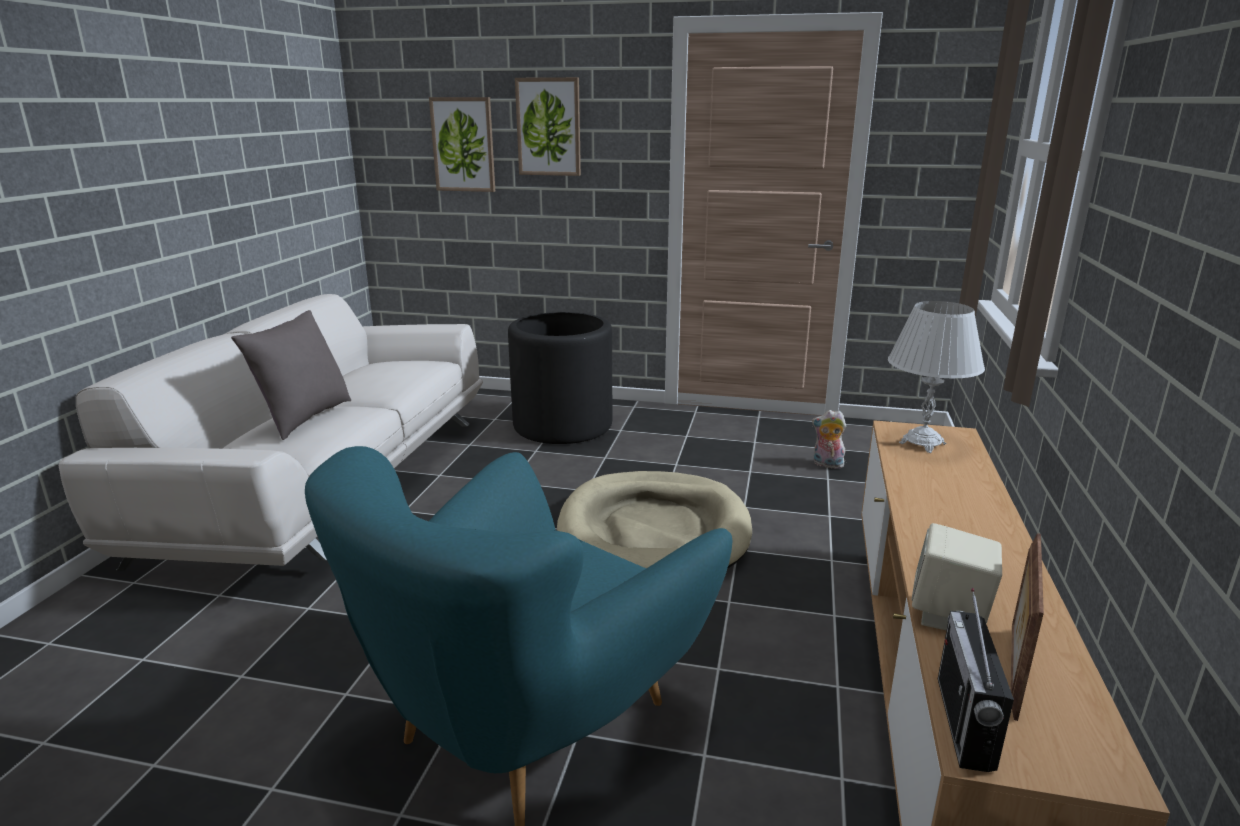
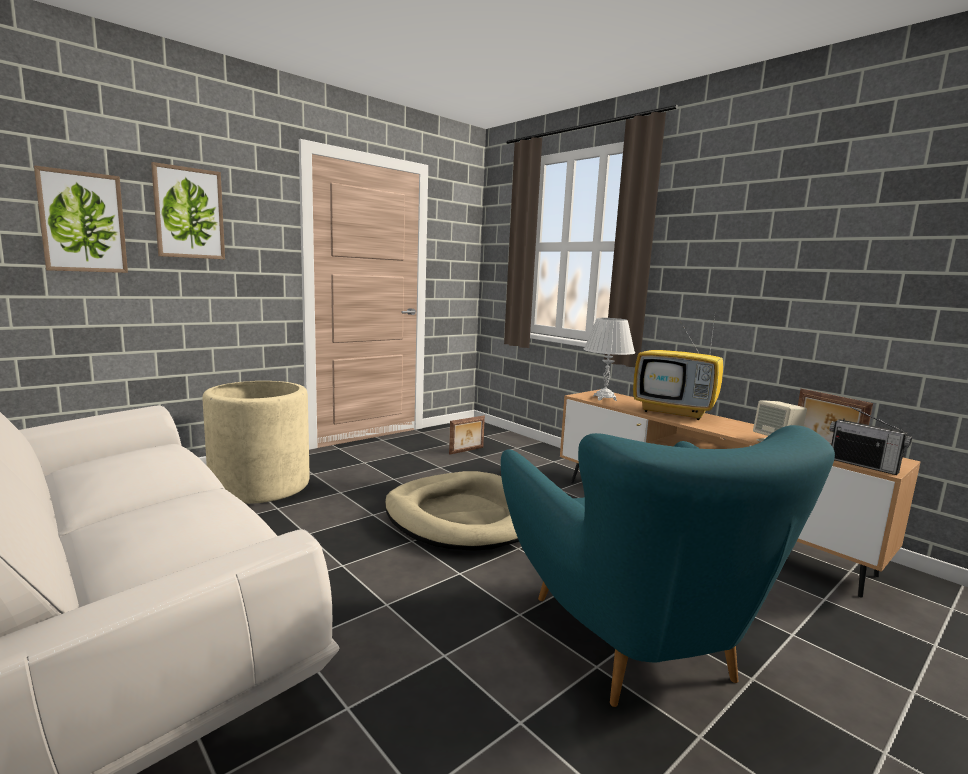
camera: 55 degrees left, 10 degrees down
grey pillow [231,310,351,440] -> none
black planter [508,312,612,444] -> beige planter [203,381,310,504]
plush toy [812,410,846,469] -> picture frame [449,416,485,455]
none -> television [633,317,723,420]

